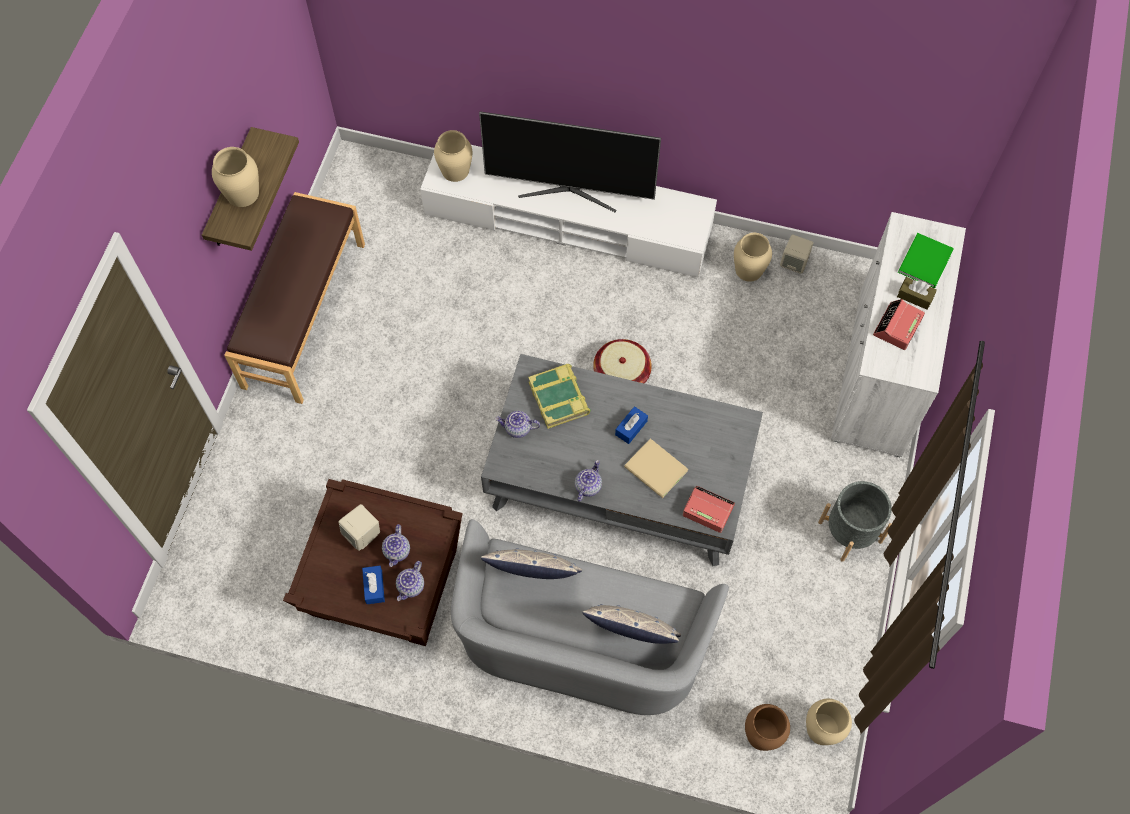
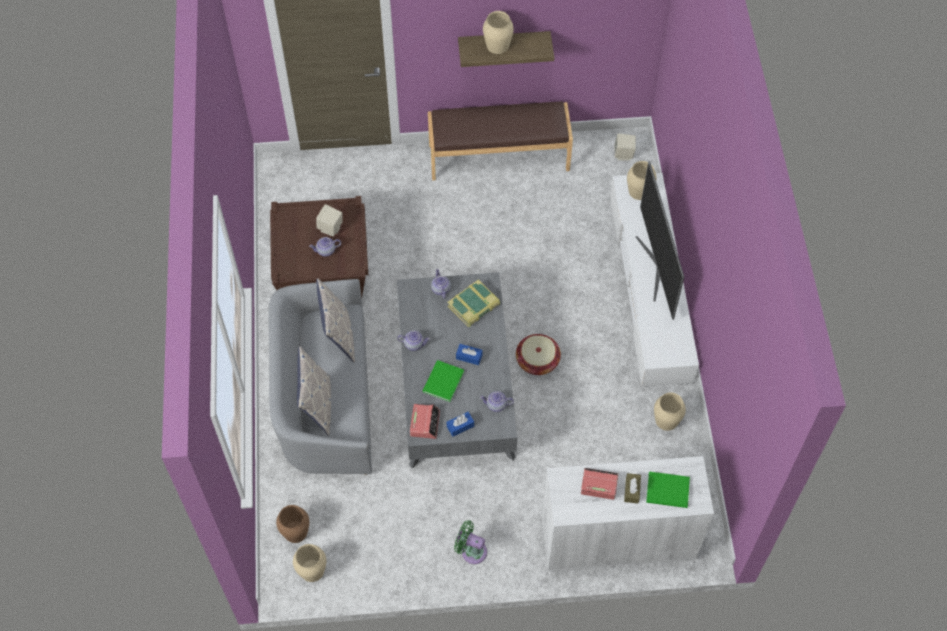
camera: 70 degrees right, 5 degrees down
blue tissue box [362,566,385,604] -> blue tissue box moved to [447,412,474,437]
teapot [396,561,424,601] -> teapot moved to [480,391,514,412]
beige book [624,438,688,498] -> green book [423,360,464,402]
beige speaker [780,235,814,274] -> beige speaker moved to [614,133,636,161]
grey planter [818,481,892,562] -> green fan [454,520,487,564]

